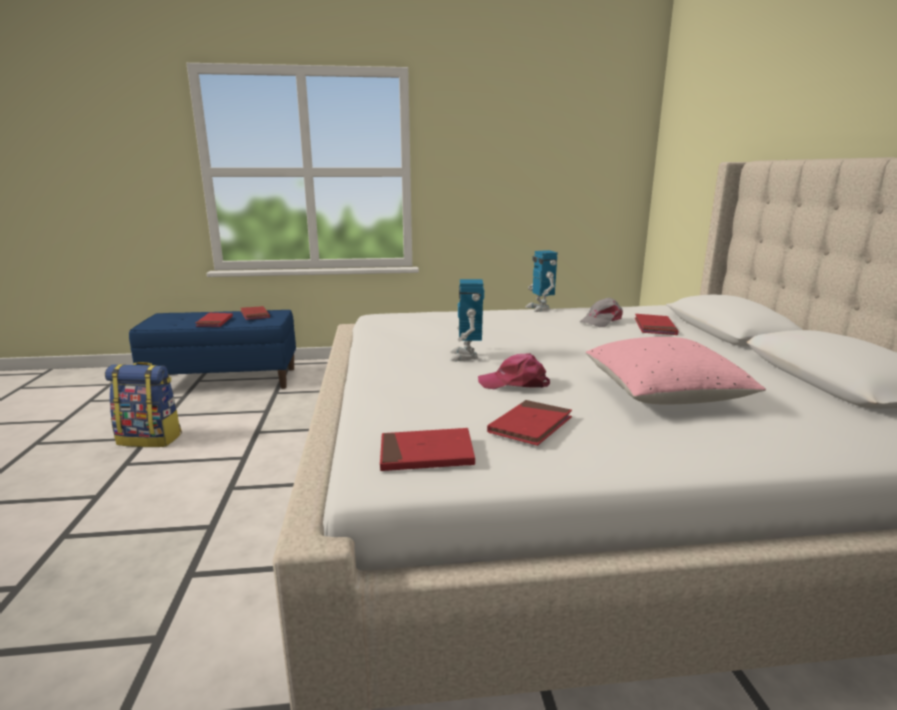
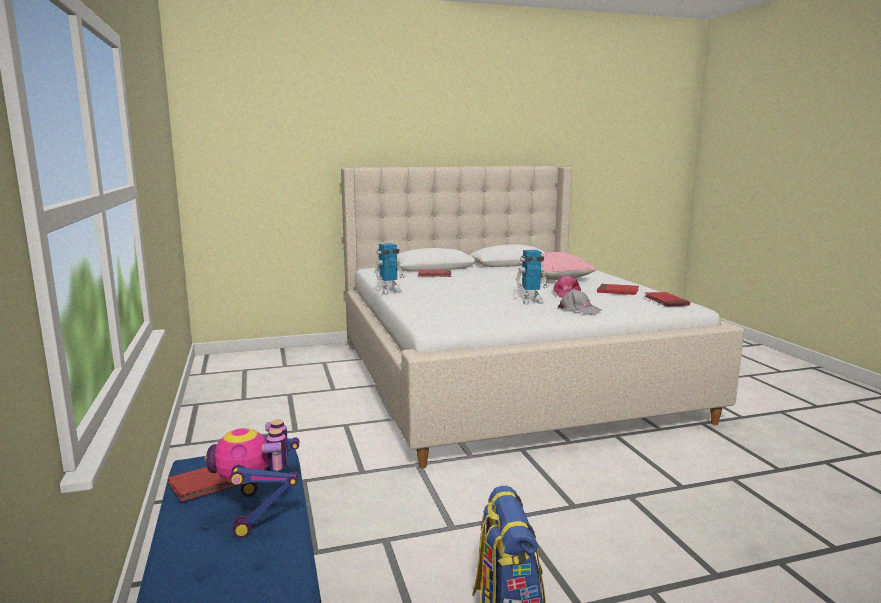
camera: 100 degrees left, 5 degrees down
red book [196,313,233,327] -> toy robot [205,420,299,538]
grey cap [580,297,623,327] -> grey cap moved to [558,289,602,315]

